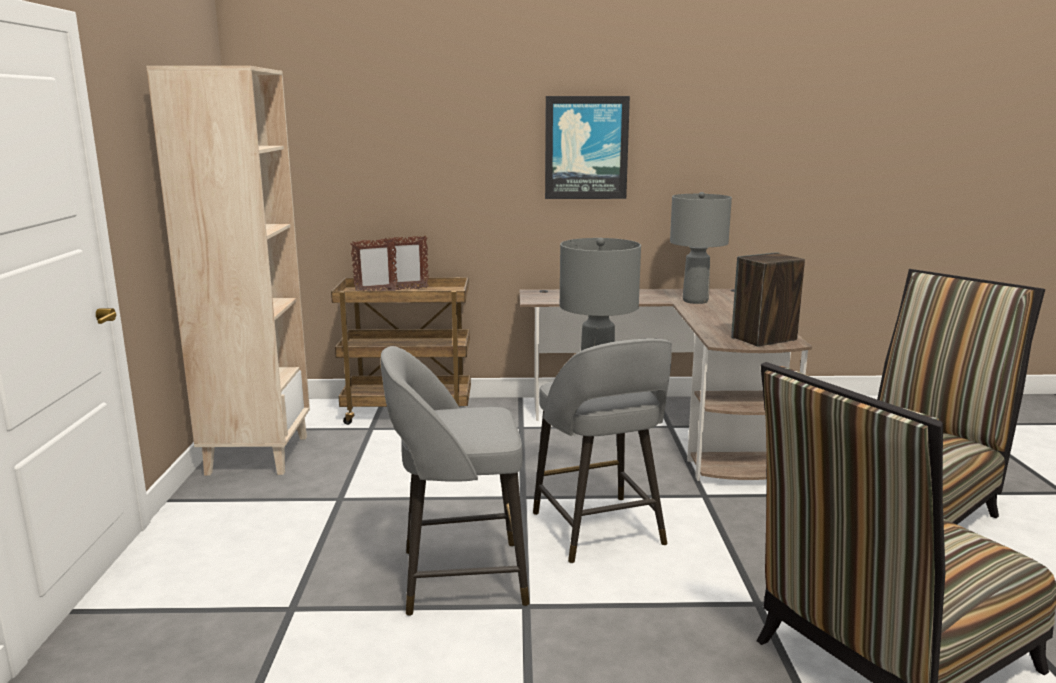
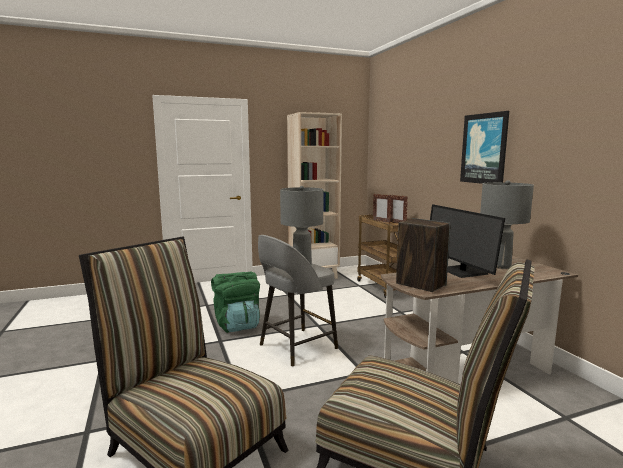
camera: 70 degrees right, 5 degrees down
grey stool [381,346,529,616] -> green backpack [211,272,260,333]
none -> monitor [430,204,505,278]

